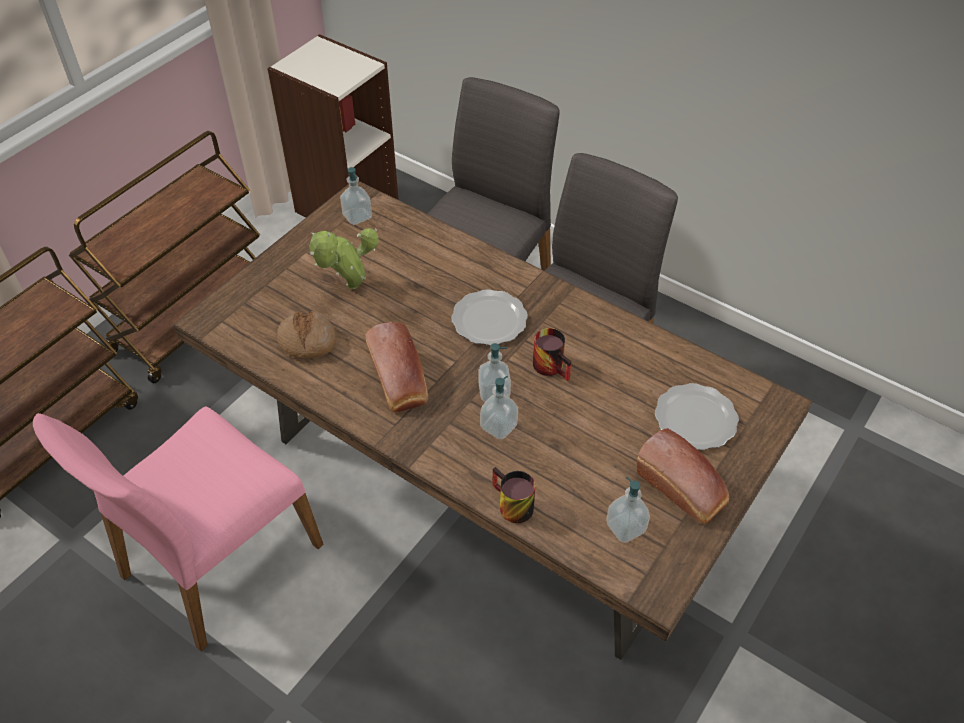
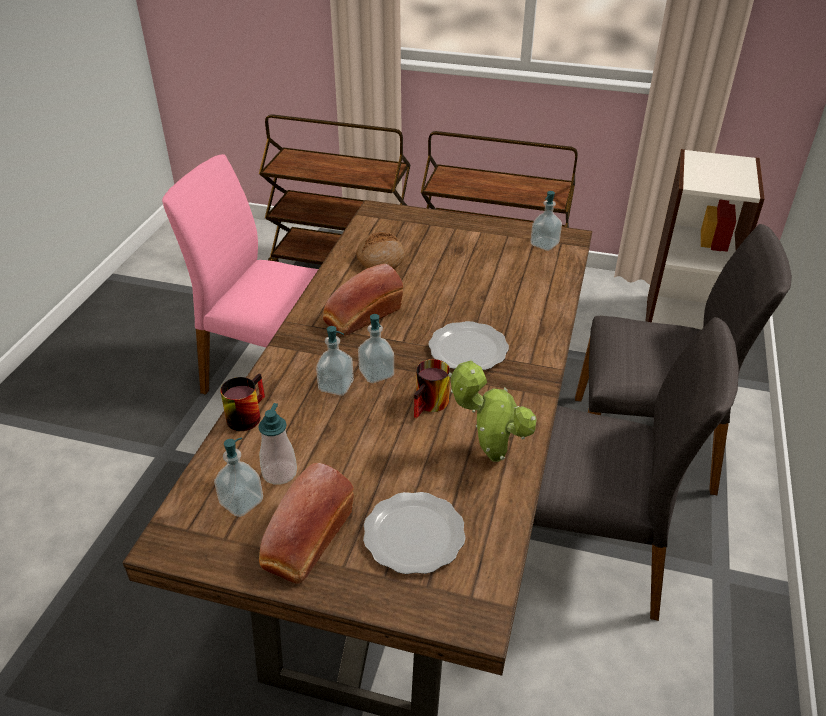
camera: 70 degrees right, 10 degrees down
potted plant [309,228,378,289] -> potted plant moved to [448,359,537,462]
none -> soap dispenser [258,403,297,485]

